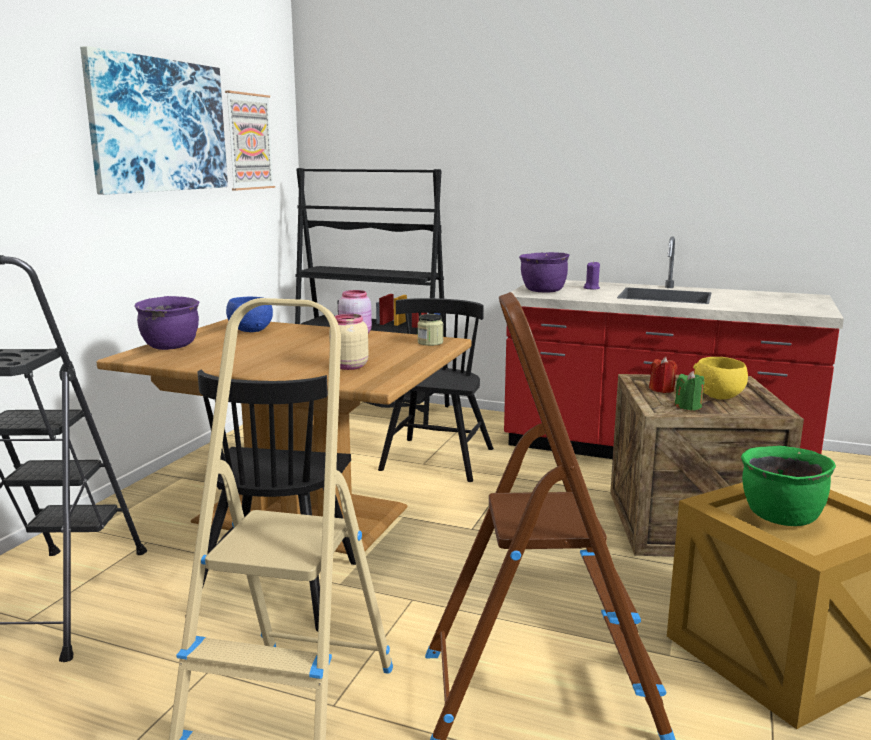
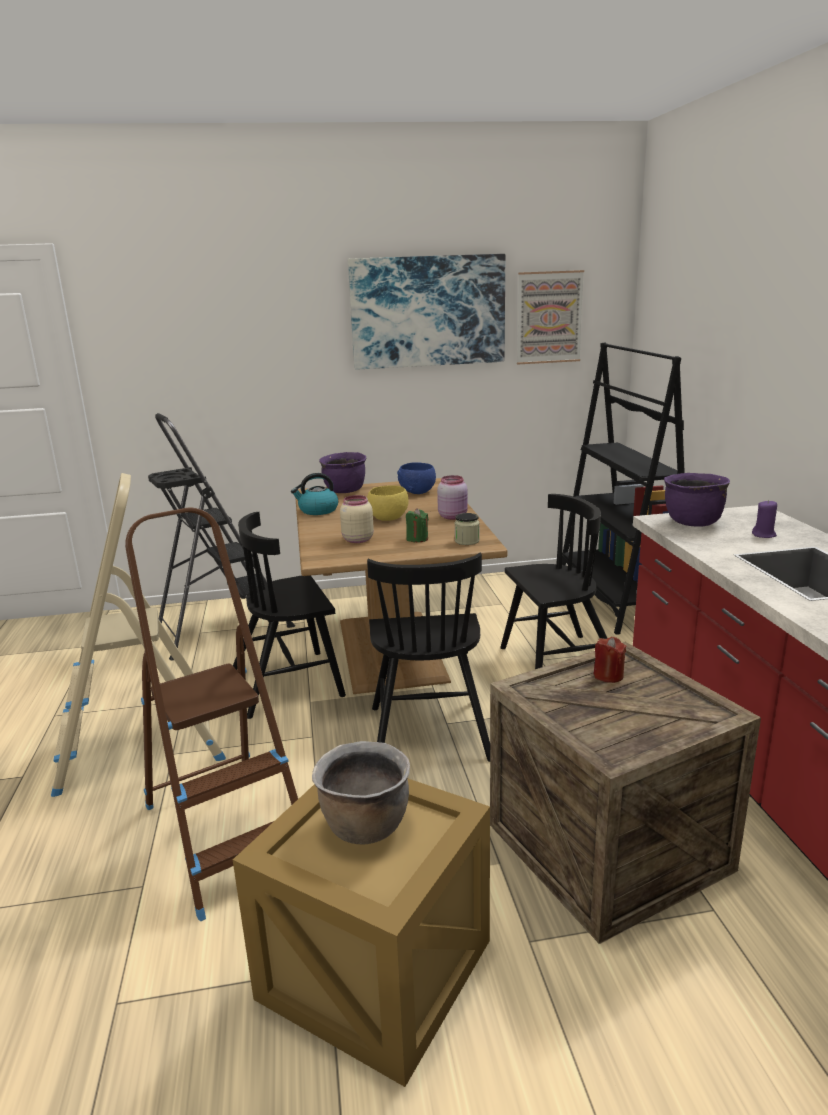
camera: 60 degrees right, 5 degrees up
green candle [674,371,705,411] -> green candle moved to [406,508,429,542]
yellow bowl [693,357,748,399] -> yellow bowl moved to [367,485,408,521]
green cooking pot [741,446,836,526] -> brown cooking pot [312,741,410,845]
none -> kettle [291,473,338,515]
none -> black chair [367,553,490,762]

